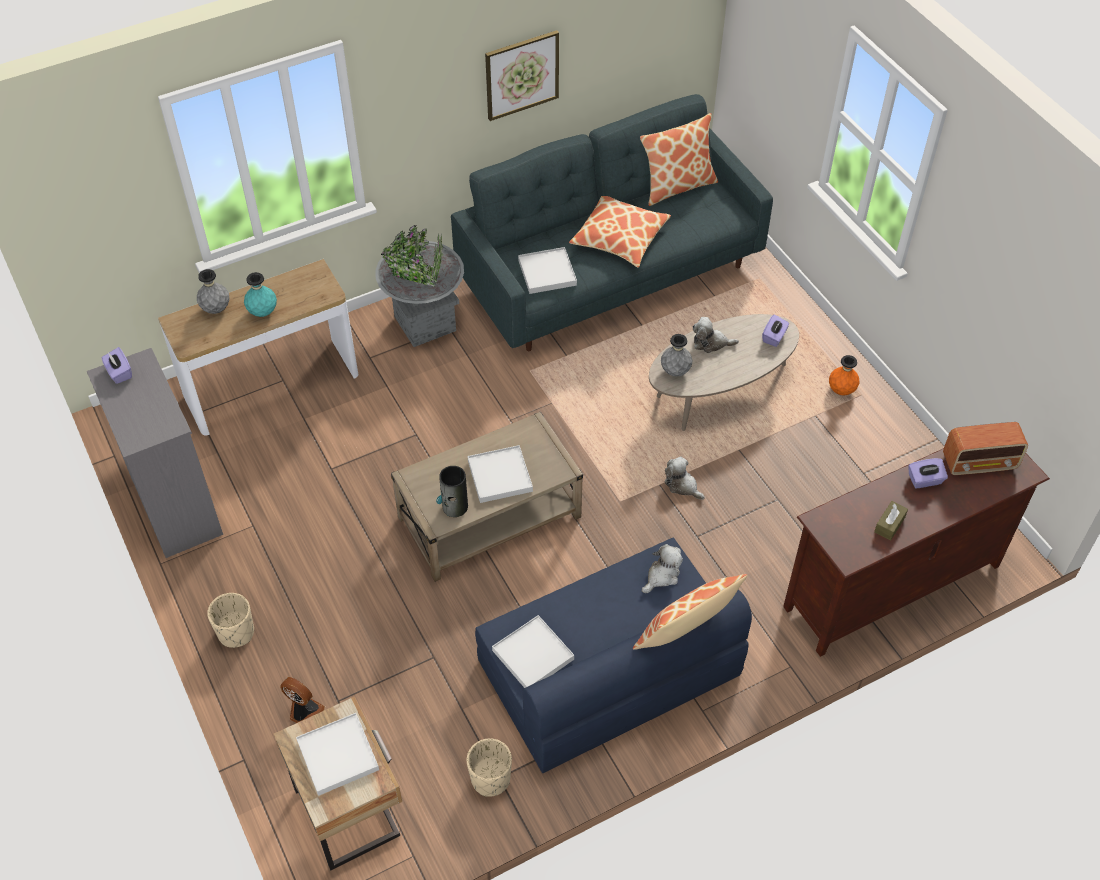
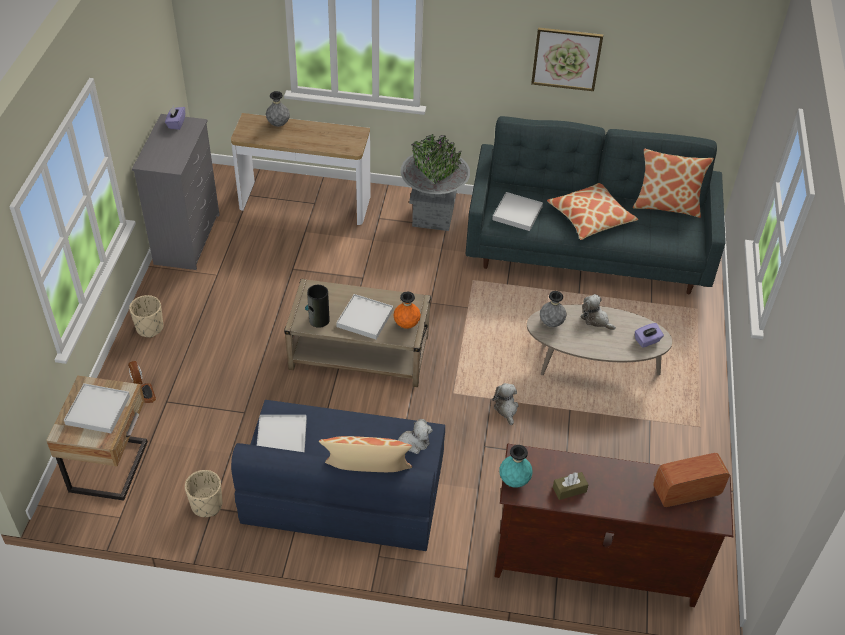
camera: 35 degrees right, 5 degrees down
turquoise vase [244,272,277,317] -> turquoise vase moved to [499,445,533,488]
orange vase [829,355,860,396] -> orange vase moved to [394,292,421,329]
purple tissue box [908,458,948,488] -> none
radio [943,422,1028,475] -> radio turned 135 degrees clockwise [653,453,730,507]

